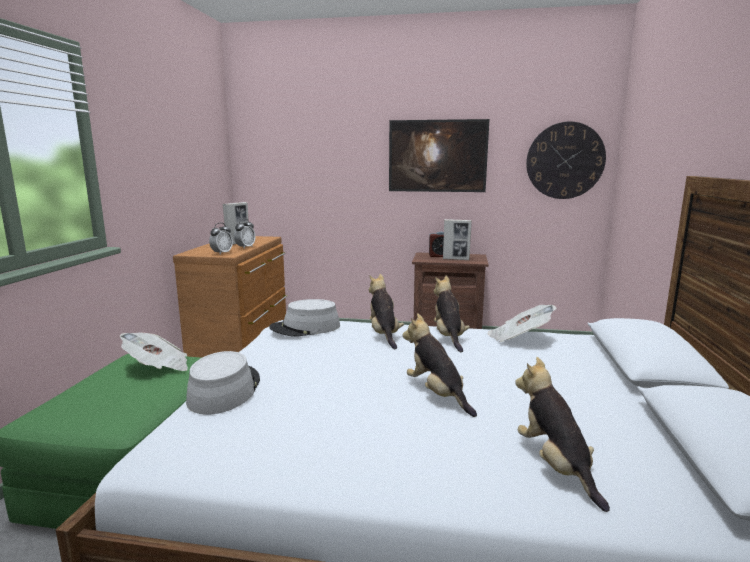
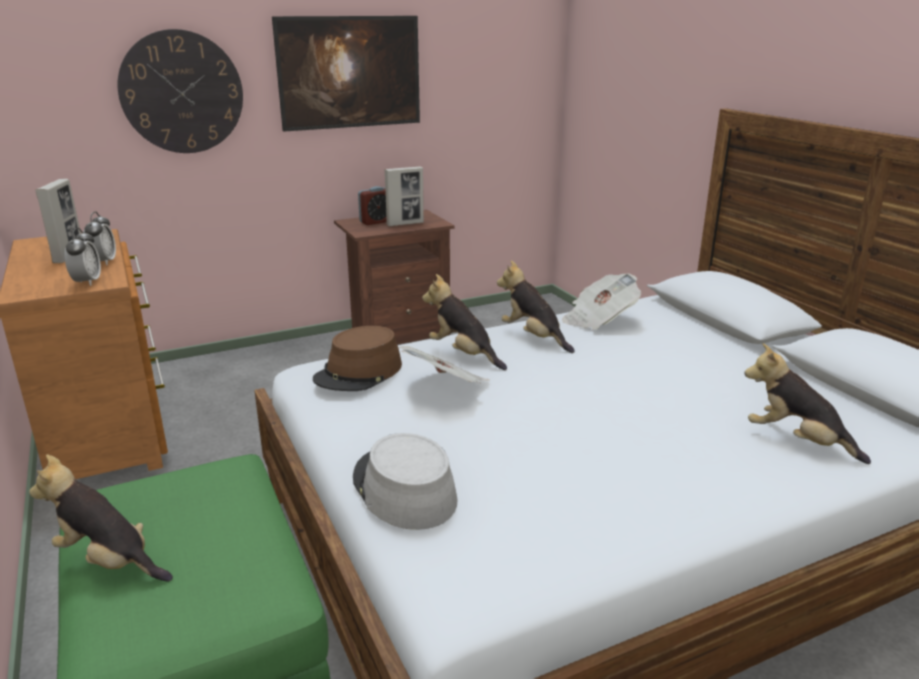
camera: 35 degrees left, 10 degrees up
newspaper [120,332,188,371] -> newspaper moved to [399,346,490,383]
grey hat [269,299,340,337] -> brown hat [313,326,402,391]
plush toy [402,313,477,417] -> plush toy moved to [29,455,173,582]
wall clock [526,121,606,199] -> wall clock moved to [117,29,243,153]

